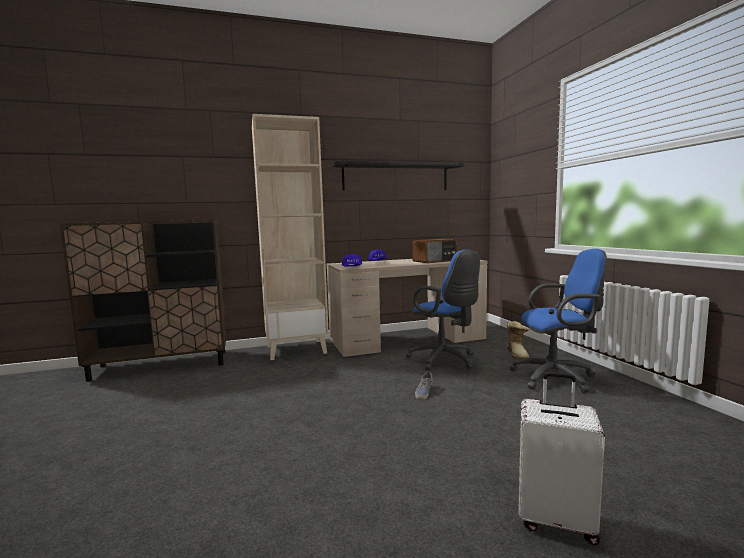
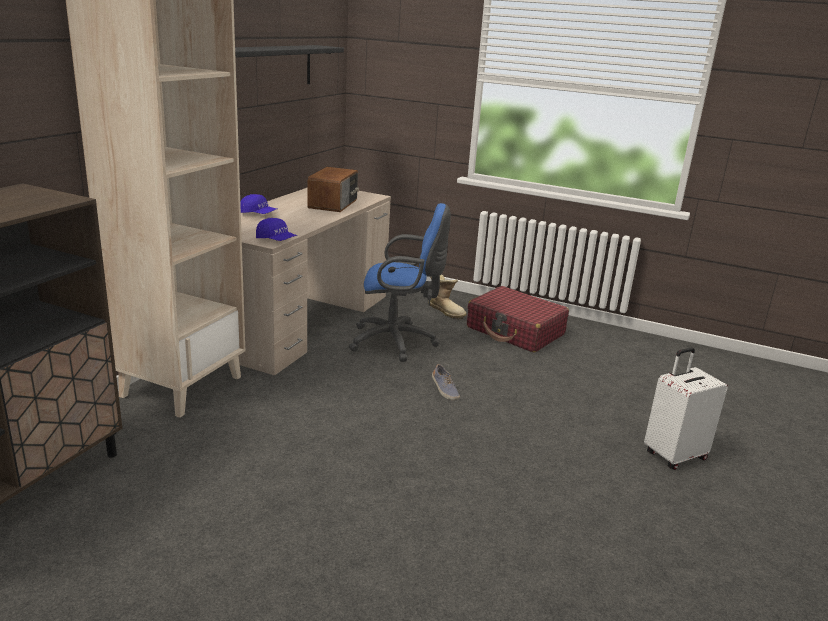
camera: 50 degrees left, 15 degrees up
blue office chair [509,249,607,393] -> red suitcase [467,286,569,353]

